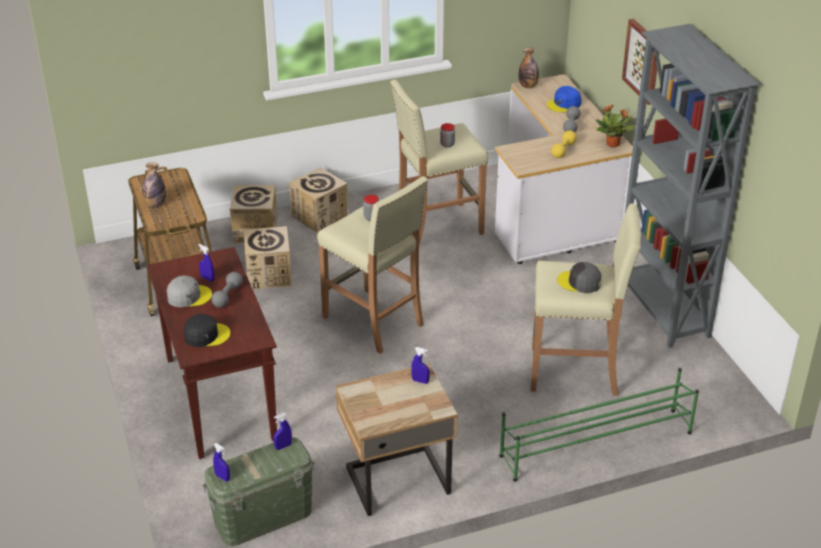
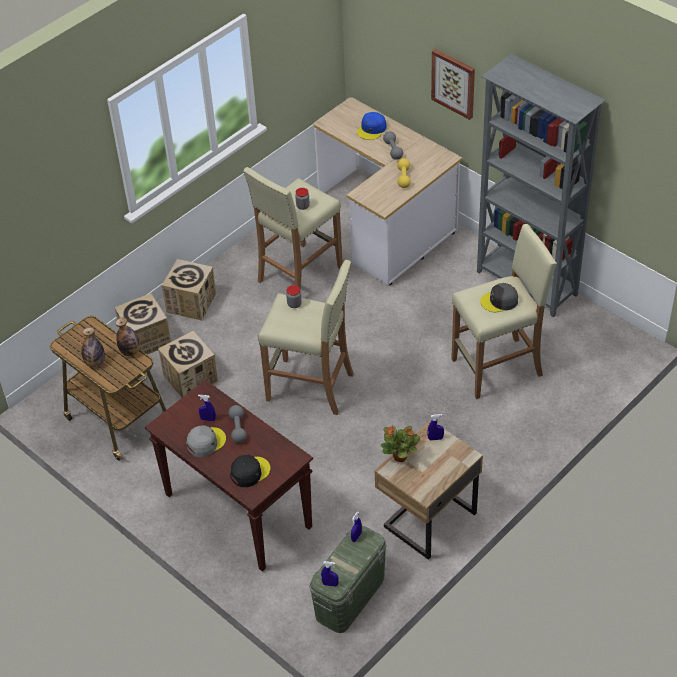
camera: 25 degrees left, 10 degrees up
green shoe rack [500,368,699,482] -> none
bottle [518,48,539,88] -> bottle moved to [115,317,140,356]
potted plant [596,105,635,148] -> potted plant moved to [381,426,420,462]

